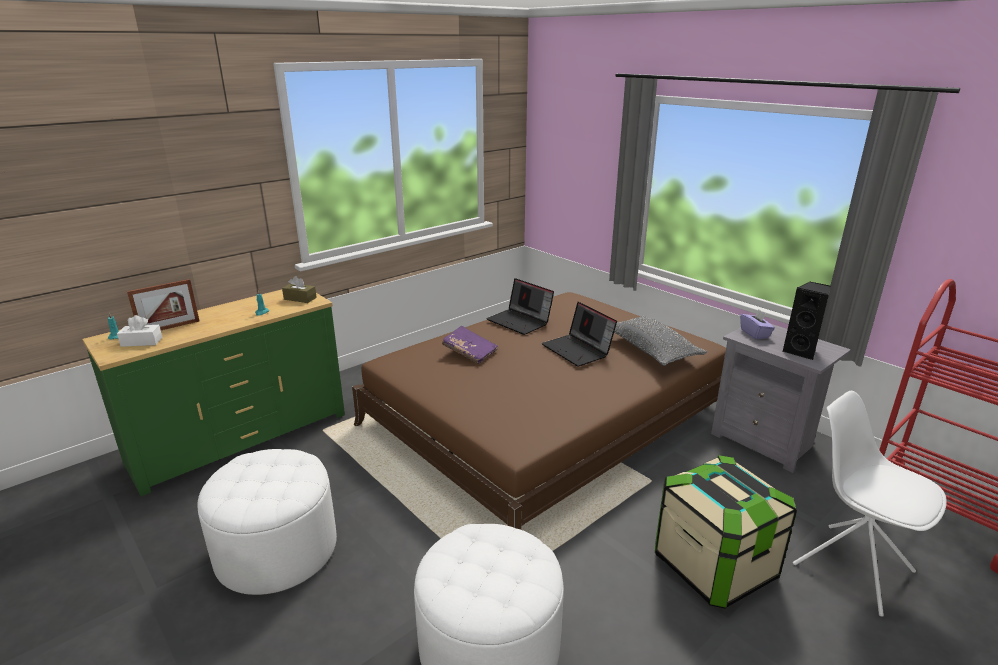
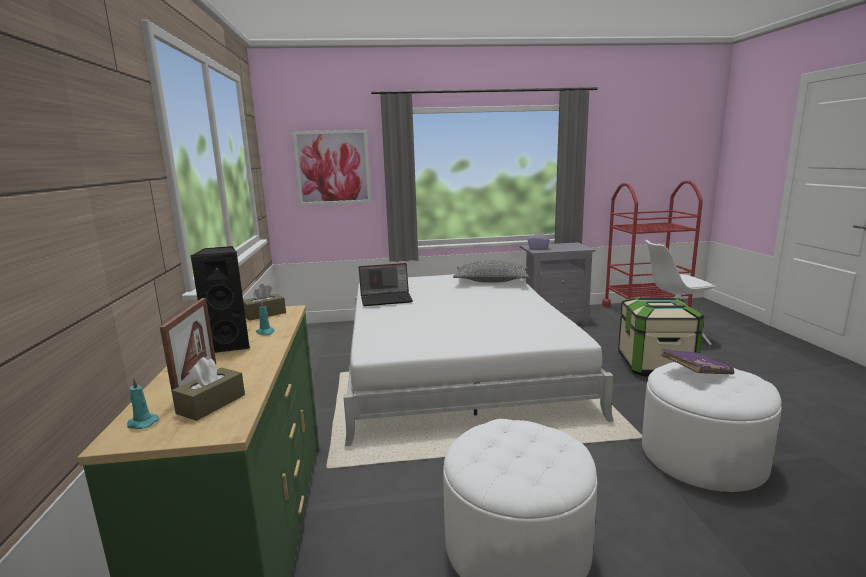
camera: 55 degrees left, 10 degrees down
white tissue box [117,315,162,347] -> brown tissue box [172,357,245,421]
brown bed [352,292,726,530] -> white bed [344,274,614,446]
purple book [442,326,498,364] -> purple book moved to [660,349,734,375]
laptop [542,302,617,366] -> none
black speaker [782,281,830,360] -> black speaker moved to [191,246,250,353]
none -> picture [292,130,371,206]

